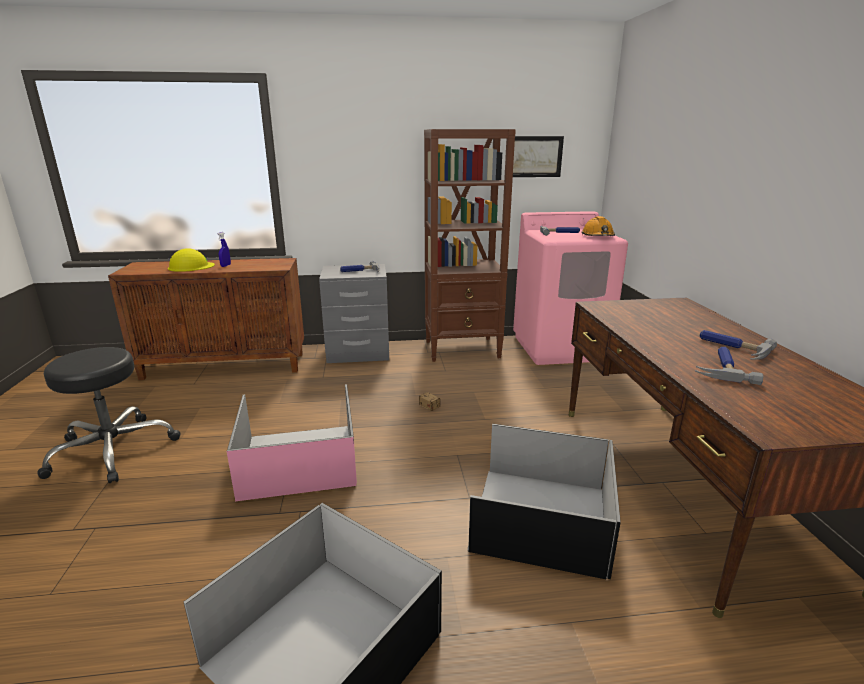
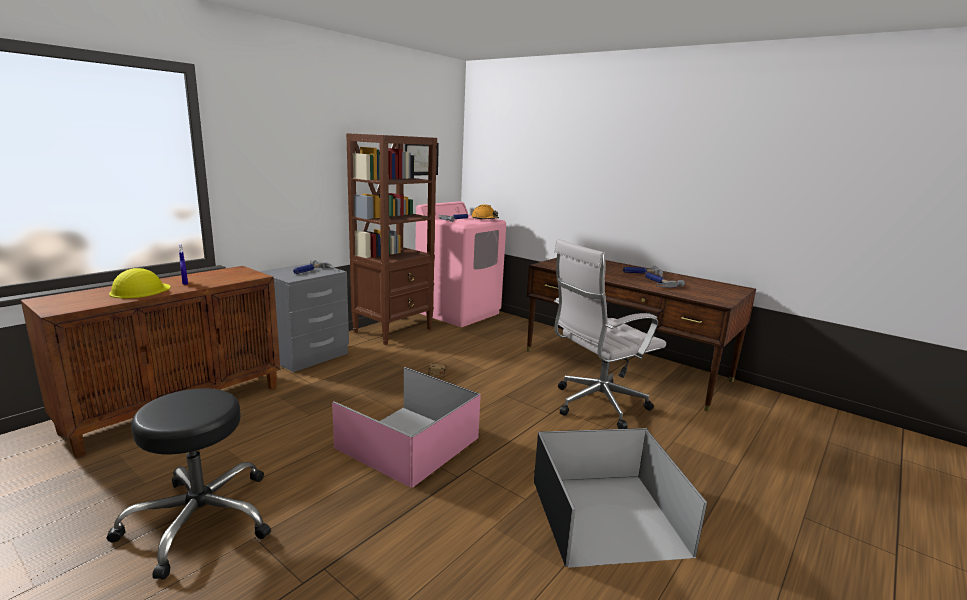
camera: 45 degrees left, 5 degrees down
black storage box [467,424,621,579] -> white office chair [554,239,666,429]

